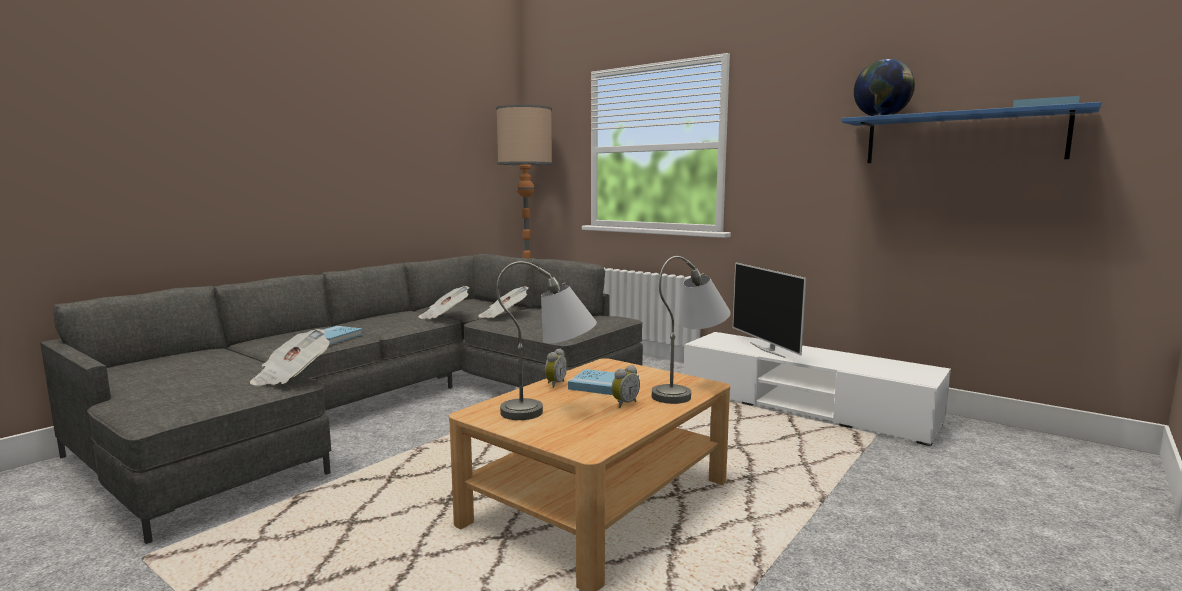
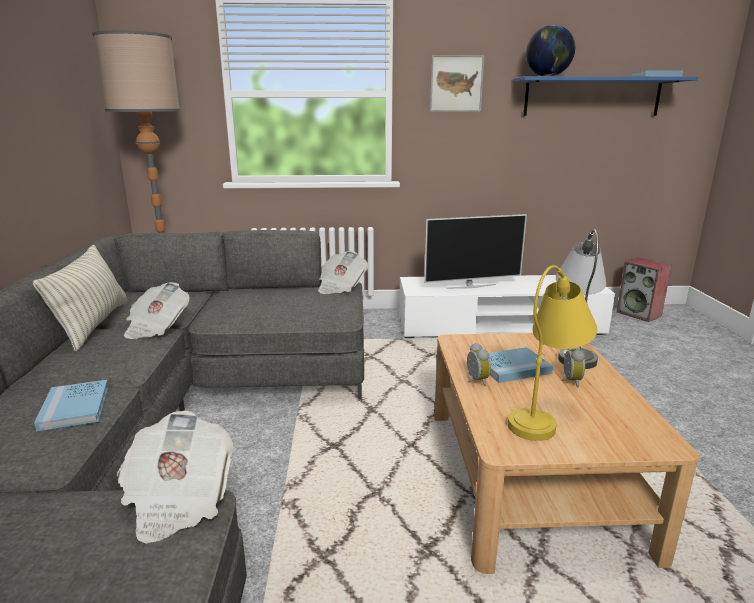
camera: 40 degrees left, 10 degrees up
newspaper [478,286,529,318] -> newspaper moved to [318,251,368,294]
grey table lamp [497,261,597,420] -> yellow table lamp [508,265,597,441]
television [733,263,806,358] -> television turned 45 degrees counterclockwise [424,214,527,289]
none -> pillow [33,245,127,352]
none -> picture [430,55,485,112]
none -> speaker [616,258,672,322]

